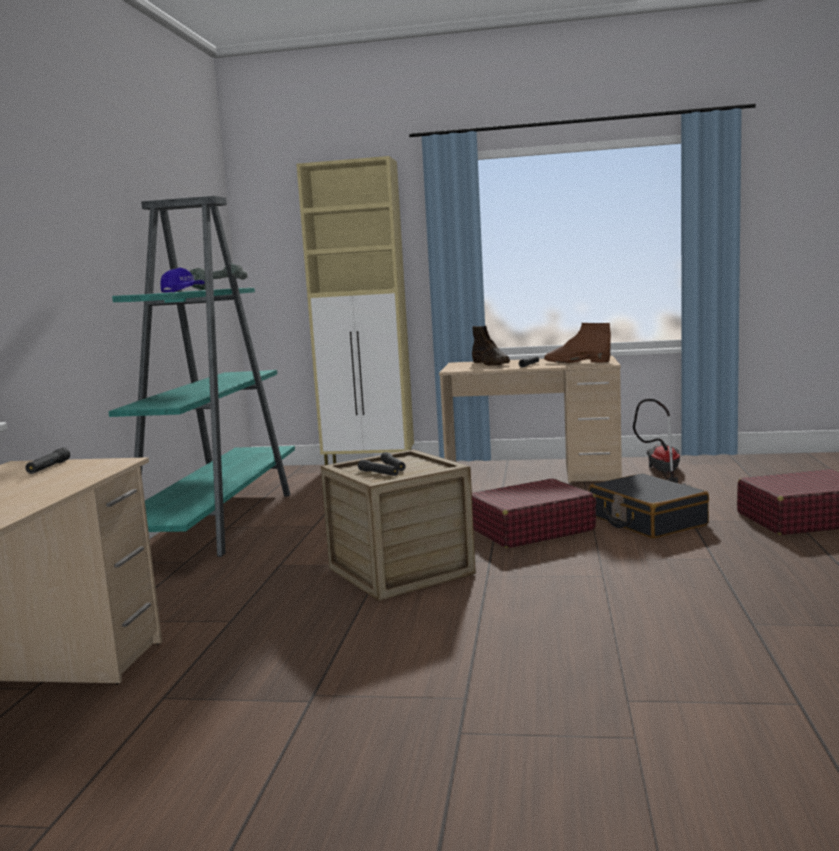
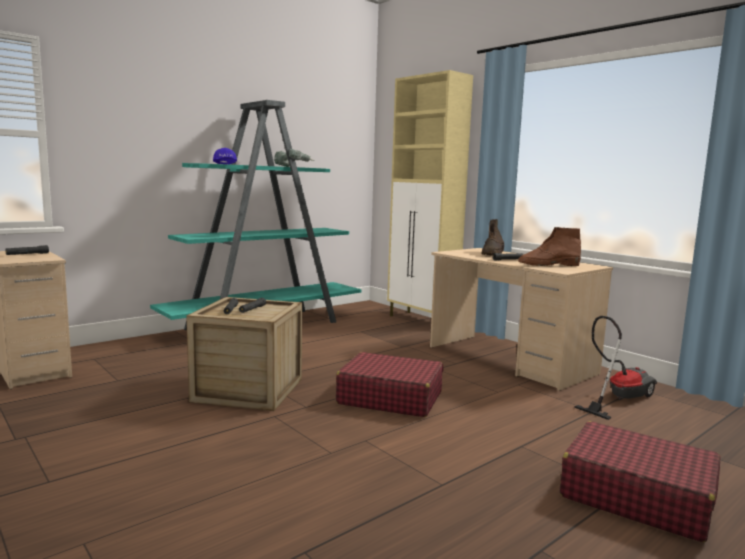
camera: 40 degrees right, 0 degrees up
brown boot [544,323,611,363] -> brown boot turned 75 degrees counterclockwise [518,227,581,266]
black suitcase [589,473,709,539] -> none

